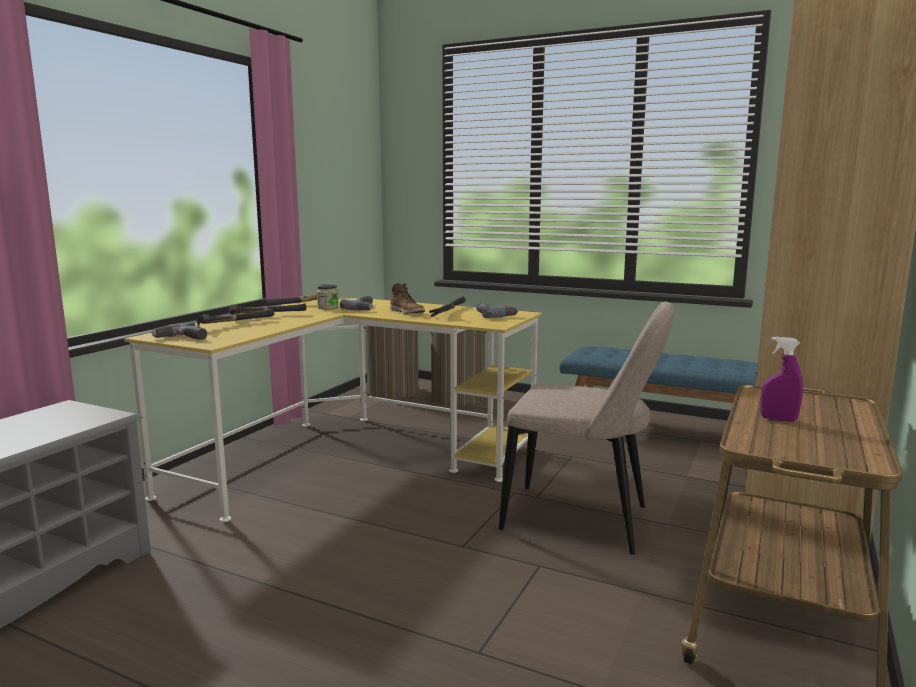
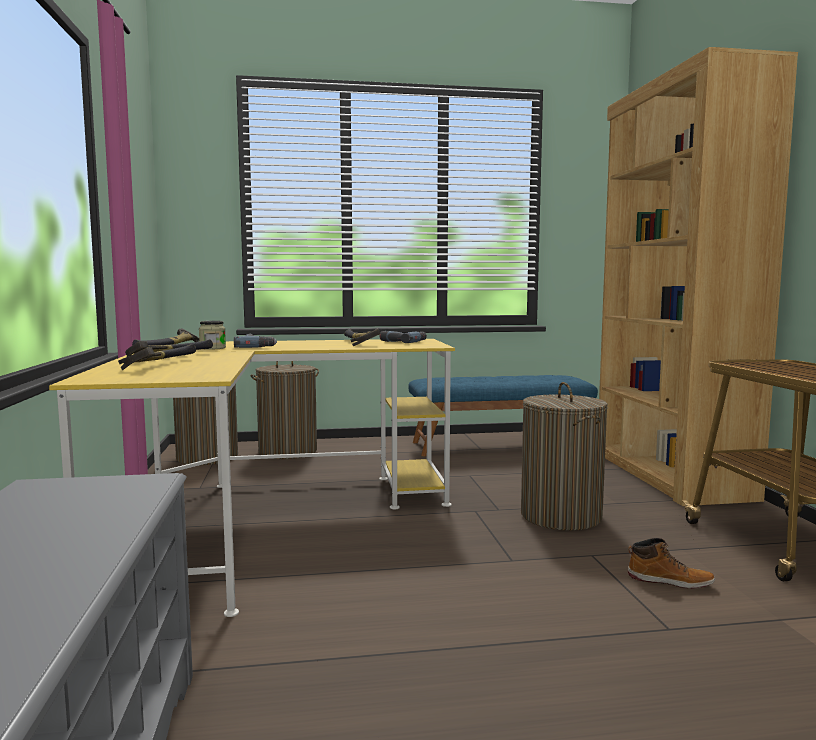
camera: 35 degrees left, 5 degrees down
power drill [151,322,207,340] -> none
boot [390,283,425,314] -> boot moved to [628,538,715,589]
beige chair [499,301,675,555] -> laundry basket [521,382,608,531]
purple spray bottle [760,337,803,422] -> none

